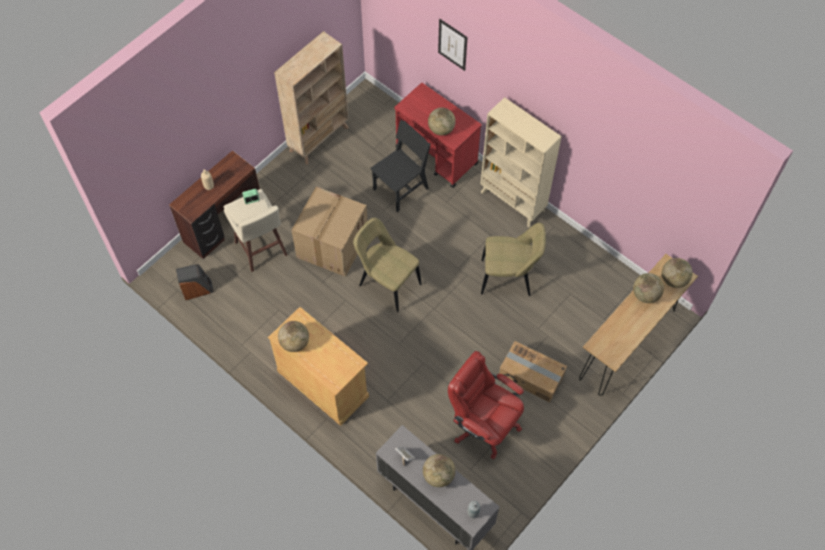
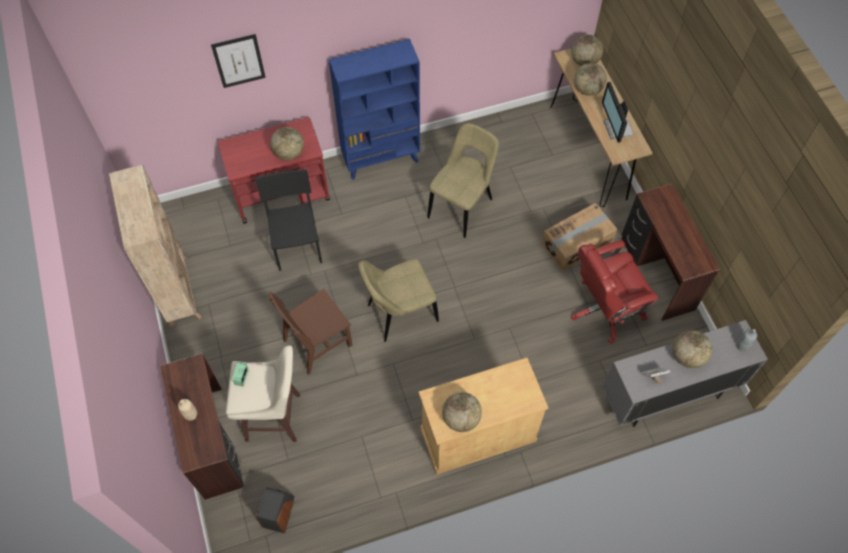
camera: 60 degrees left, 0 degrees up
cardboard box [291,186,368,277] -> brown chair [268,289,353,375]
beige bookcase [481,97,562,227] -> blue bookcase [329,39,420,180]
none -> monitor [602,82,634,143]
none -> brown desk [622,184,720,321]

